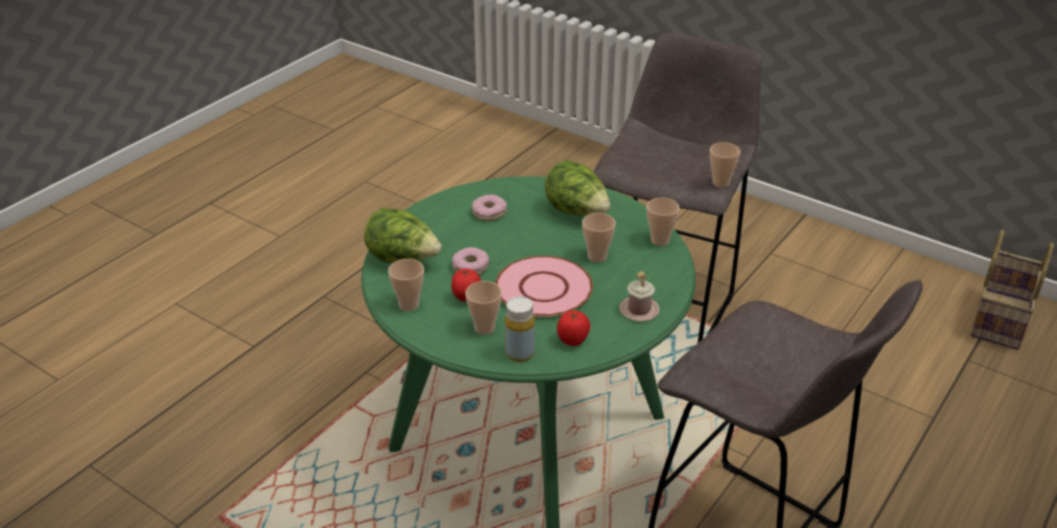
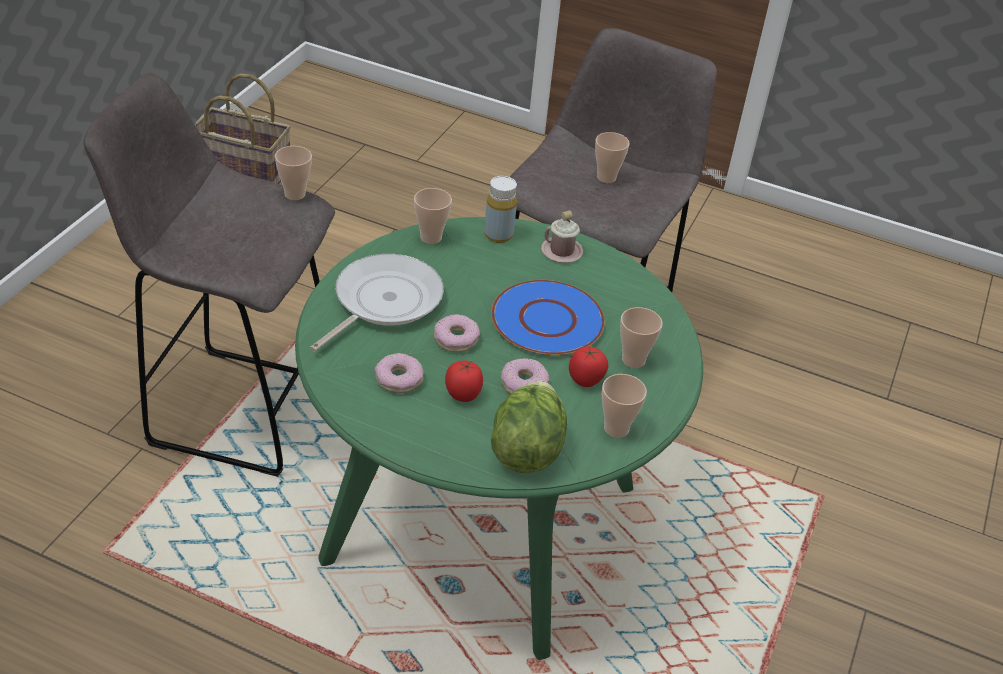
camera: 105 degrees left, 5 degrees up
pink plate [495,256,593,317] -> blue plate [491,280,605,356]
yellow bottle [505,296,535,362] -> yellow bottle moved to [484,176,517,243]
lettuce [544,160,611,216] -> frying pan [310,254,444,351]
tomato [557,311,590,346] -> tomato moved to [445,361,483,402]
cup [582,213,616,262] -> cup moved to [595,132,630,183]
none -> donut [434,314,480,352]

